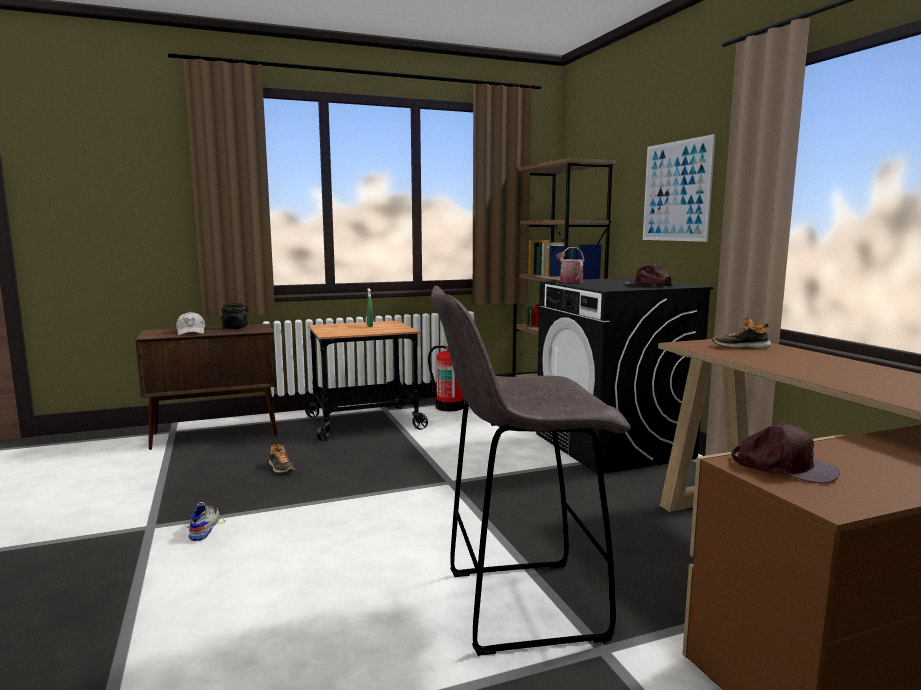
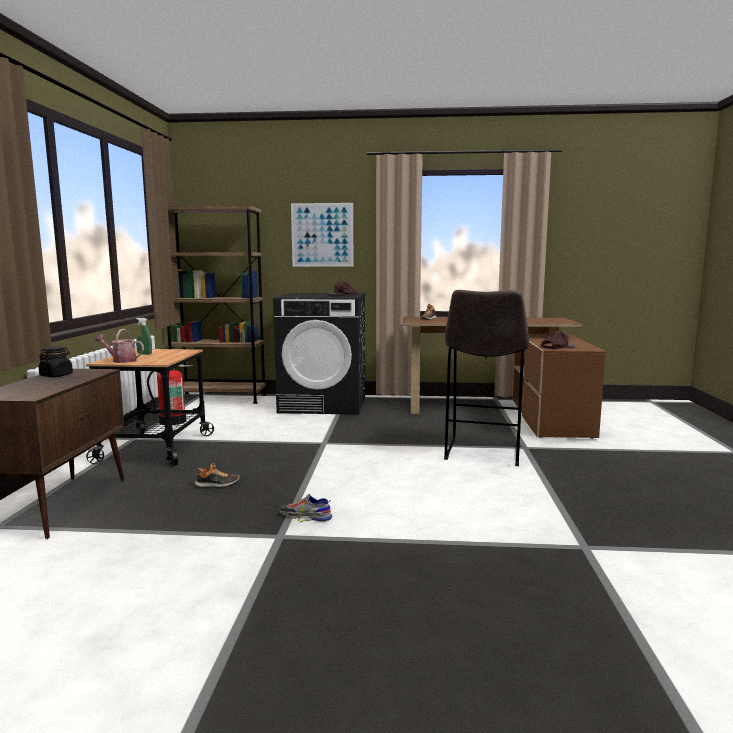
camera: 65 degrees left, 0 degrees up
white cap [176,312,205,335] -> none
watering can [556,247,585,283] -> watering can moved to [95,329,144,363]

